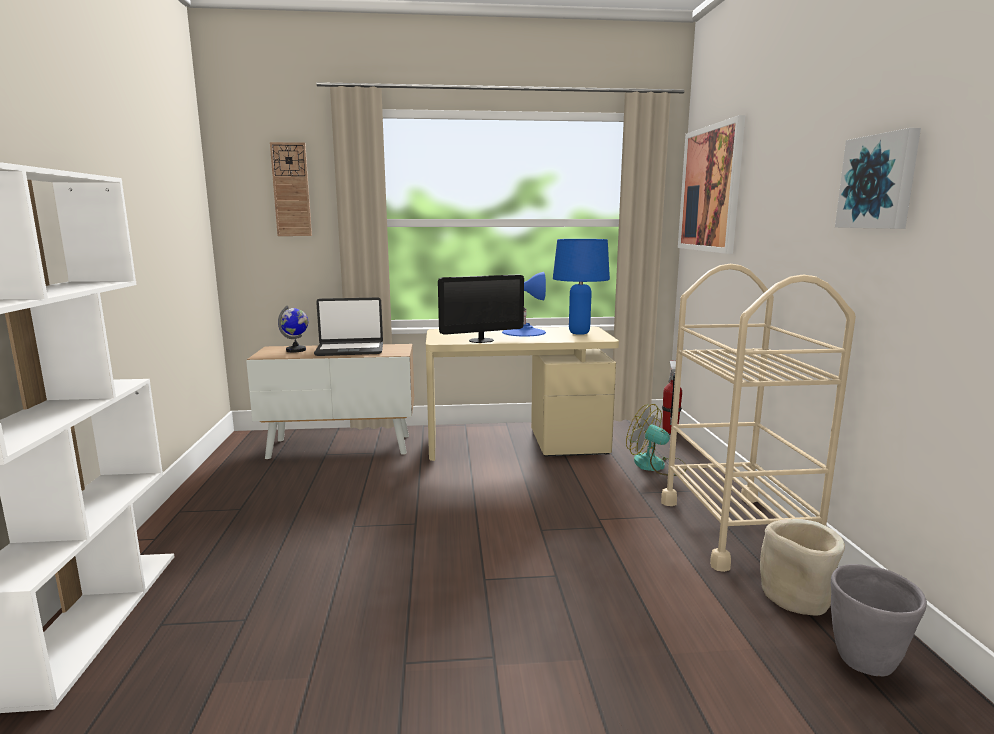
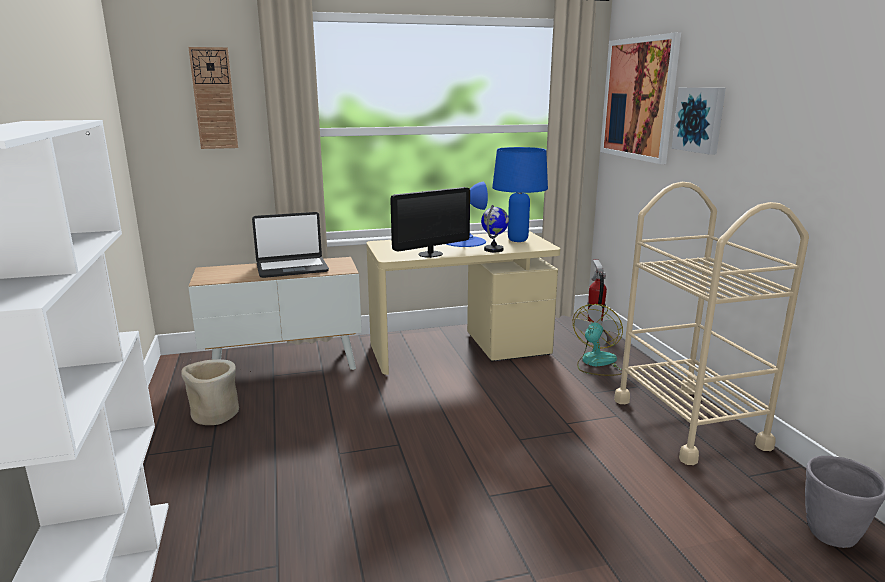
camera: 10 degrees left, 5 degrees up
globe [278,306,308,353] -> globe moved to [481,205,509,252]
fan [626,404,686,476] -> fan turned 90 degrees clockwise [573,304,623,376]
beige planter [760,519,845,615] -> beige planter moved to [181,359,239,425]
picture [835,128,921,229] -> picture moved to [672,88,726,155]

